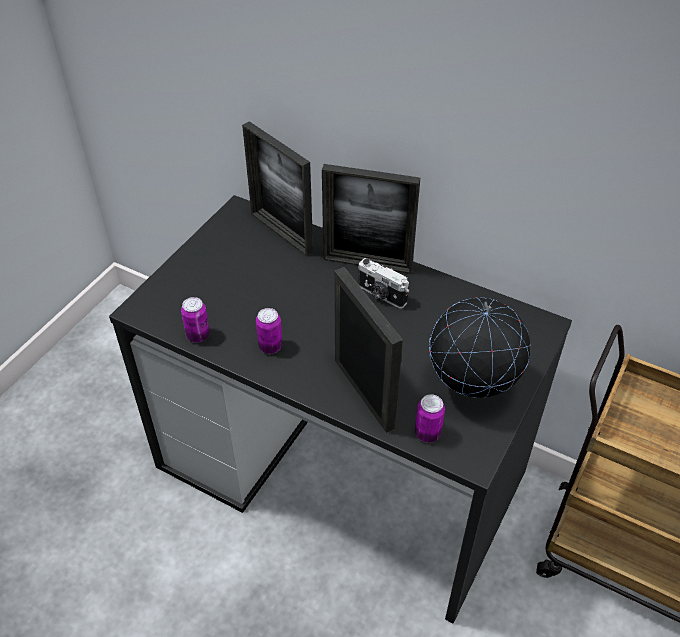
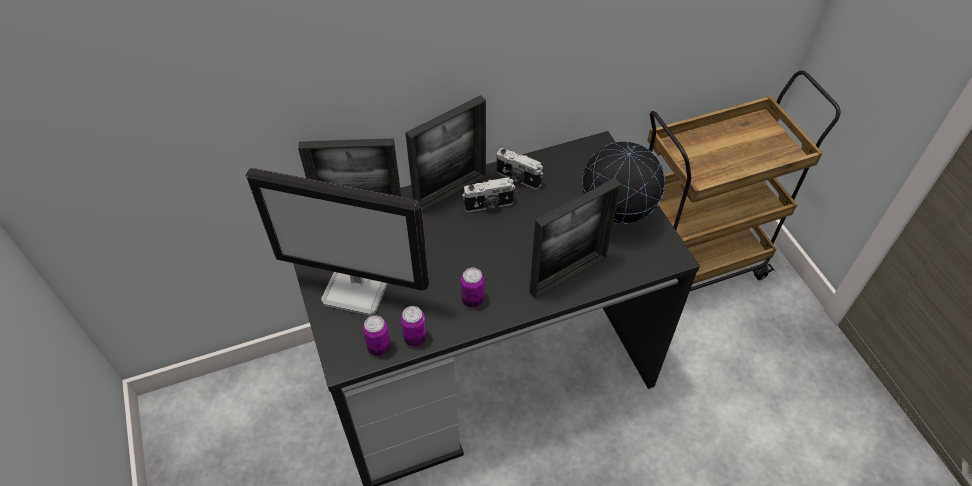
camera: 50 degrees left, 5 degrees up
picture frame [334,267,403,433] -> picture frame turned 135 degrees clockwise [530,178,621,299]
can [415,394,445,443] -> can moved to [363,315,391,356]
none -> monitor [246,168,429,316]
none -> camera [496,148,543,190]

